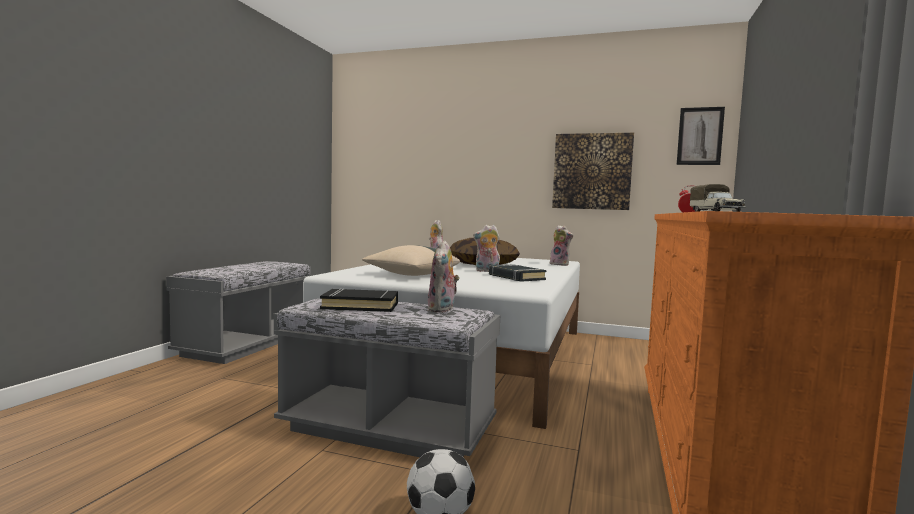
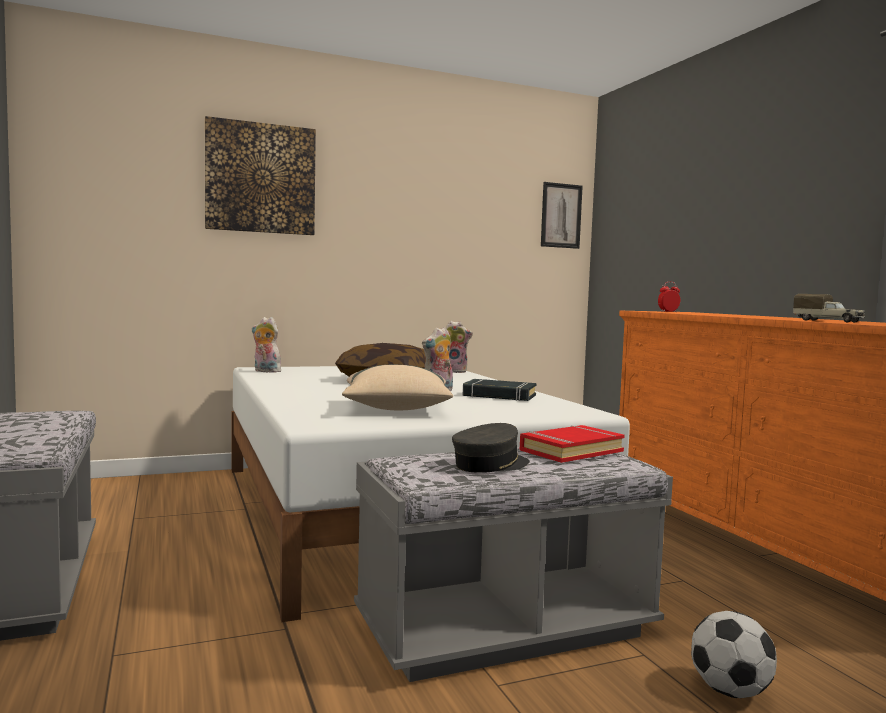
camera: 40 degrees left, 0 degrees up
black book [320,288,398,312] -> grey cap [452,423,530,473]
plush toy [428,240,459,313] -> red book [520,425,625,463]
picture [552,133,634,210] -> picture moved to [205,116,316,235]

